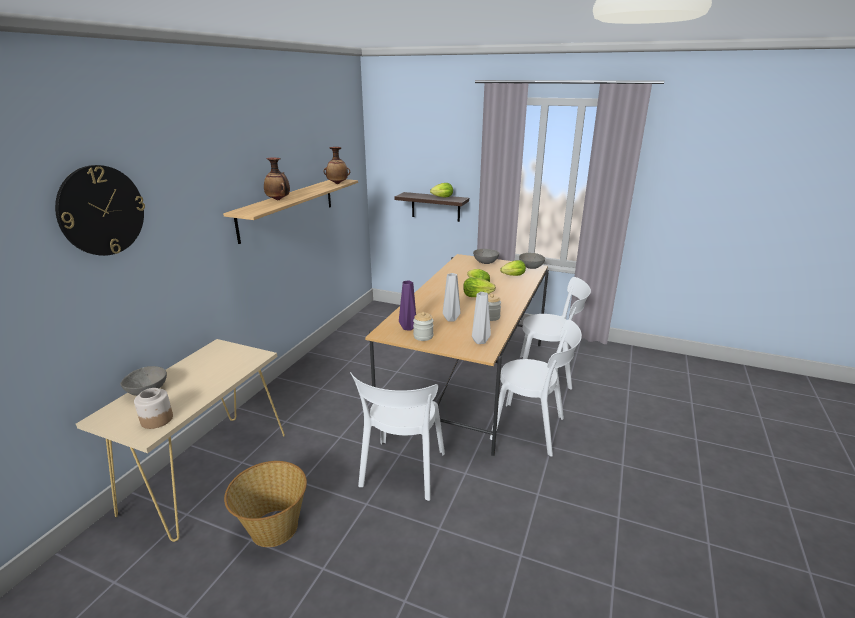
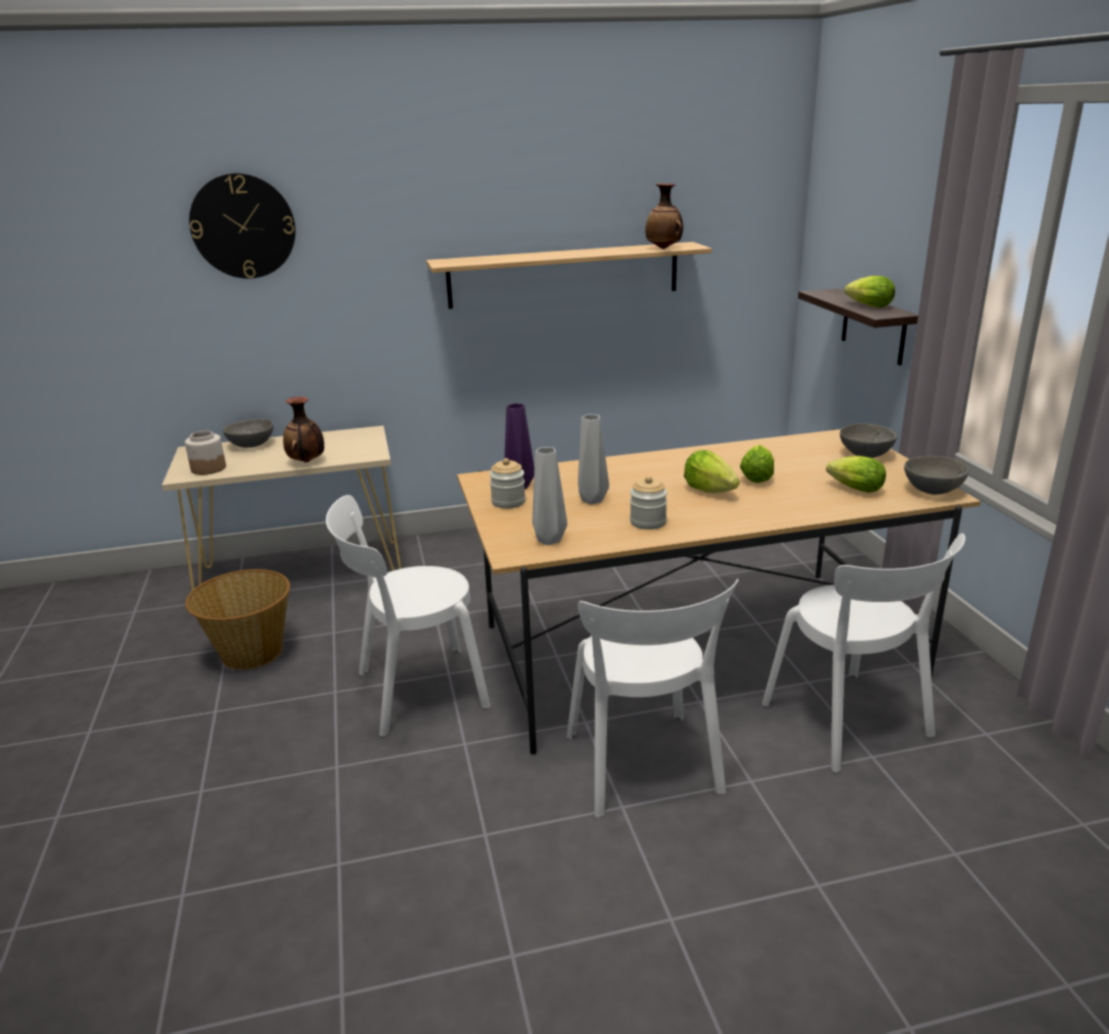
camera: 55 degrees right, 0 degrees up
vase [264,157,290,200] -> vase moved to [283,397,324,463]

